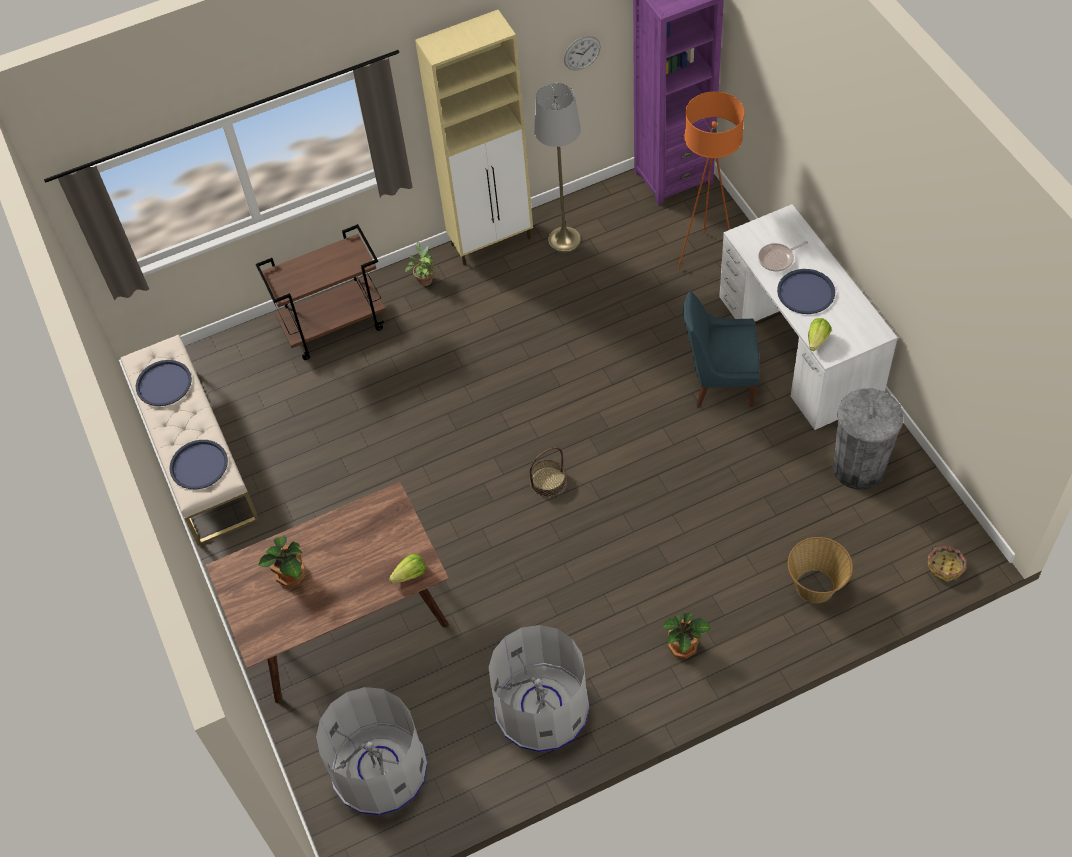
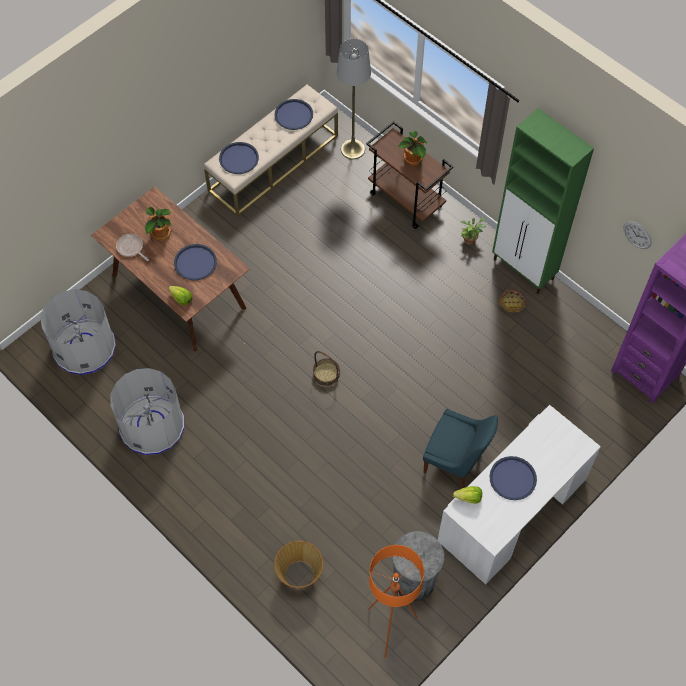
camera: 65 degrees right, 5 degrees up
beige cabinet [415,10,533,265] -> green cabinet [492,108,594,294]
grey floor lamp [534,83,581,253] -> grey floor lamp moved to [337,39,371,159]
potted plant [663,613,711,659] -> potted plant moved to [398,131,427,166]
orange floor lamp [678,91,745,270] -> orange floor lamp moved to [368,545,424,658]
blue chair [683,292,760,408] -> blue chair turned 135 degrees clockwise [423,409,498,488]
frying pan [758,241,808,271] -> frying pan moved to [116,234,149,261]
basket [928,546,967,582] -> basket moved to [499,290,526,313]
none -> blue tray [174,244,217,280]

